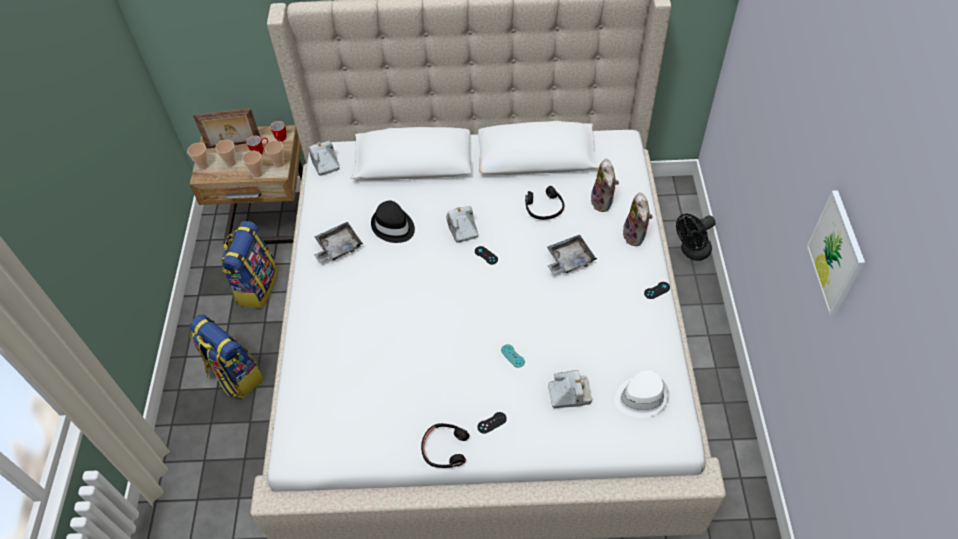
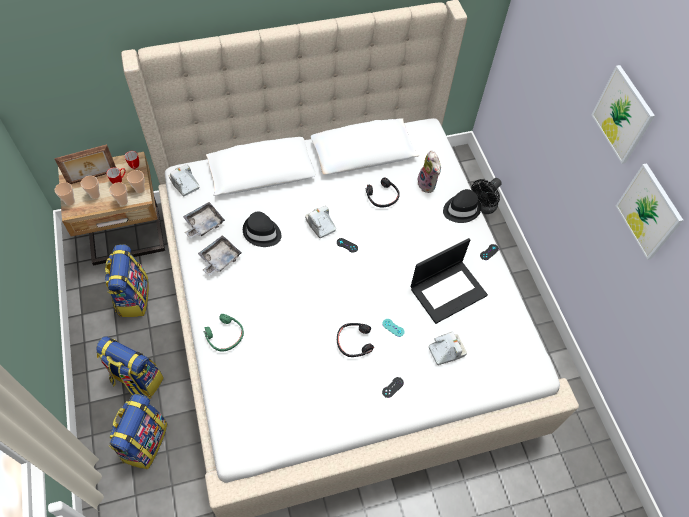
camera: 20 degrees left, 5 degrees up
black headphones [421,423,469,468] -> black headphones moved to [337,323,374,357]
grey tray [547,235,597,274] -> grey tray moved to [183,202,225,239]
white hat [614,370,669,418] -> none
plush toy [623,192,653,246] -> black hat [443,189,481,223]
none -> backpack [109,394,167,469]
none -> green headphones [203,314,244,352]
none -> laptop [411,238,488,324]
none -> picture [592,65,655,164]

